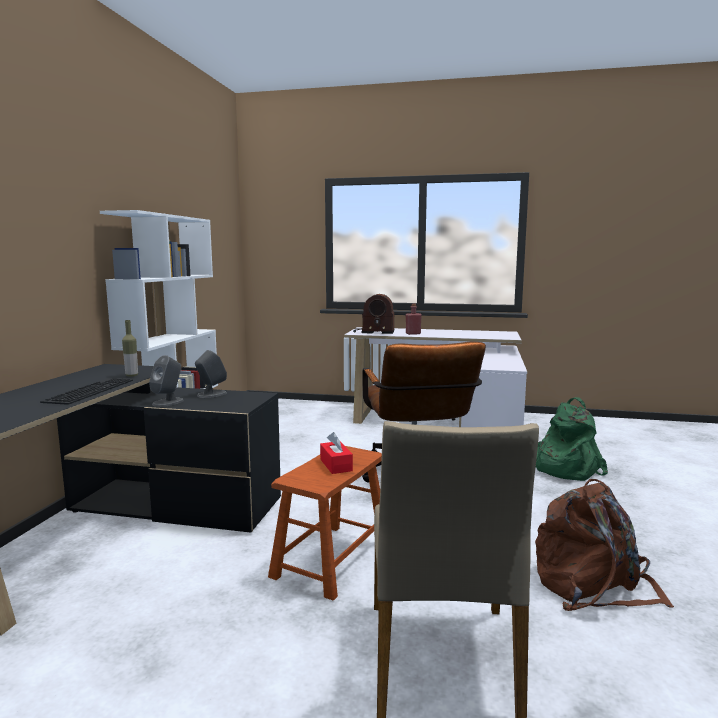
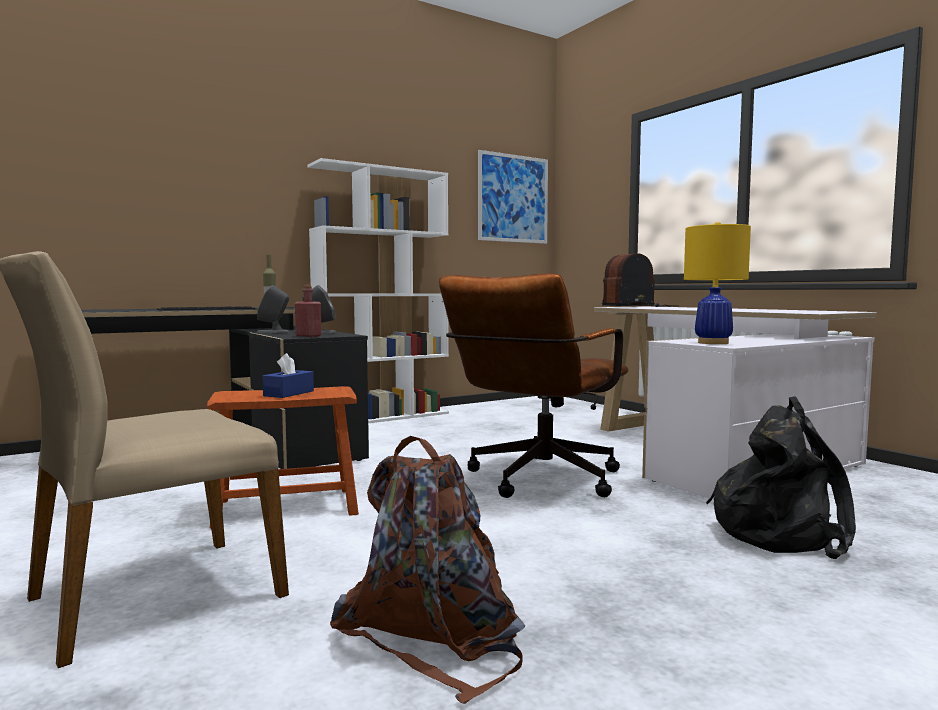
camera: 45 degrees right, 5 degrees down
red tissue box [320,432,353,474] -> blue tissue box [262,353,314,398]
radio [353,294,394,334] -> radio turned 105 degrees clockwise [602,253,679,307]
red bottle [406,304,422,335] -> red bottle moved to [295,284,321,337]
green backpack [536,397,608,481] -> black backpack [706,396,856,559]
none -> picture [478,150,548,244]
none -> yellow table lamp [684,222,751,344]

